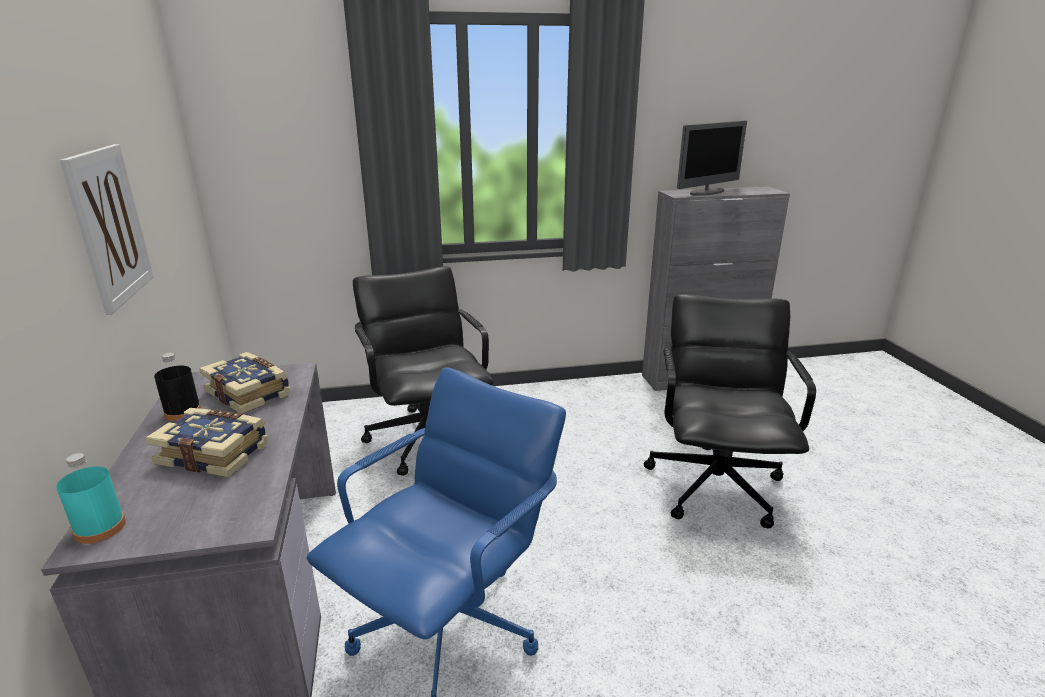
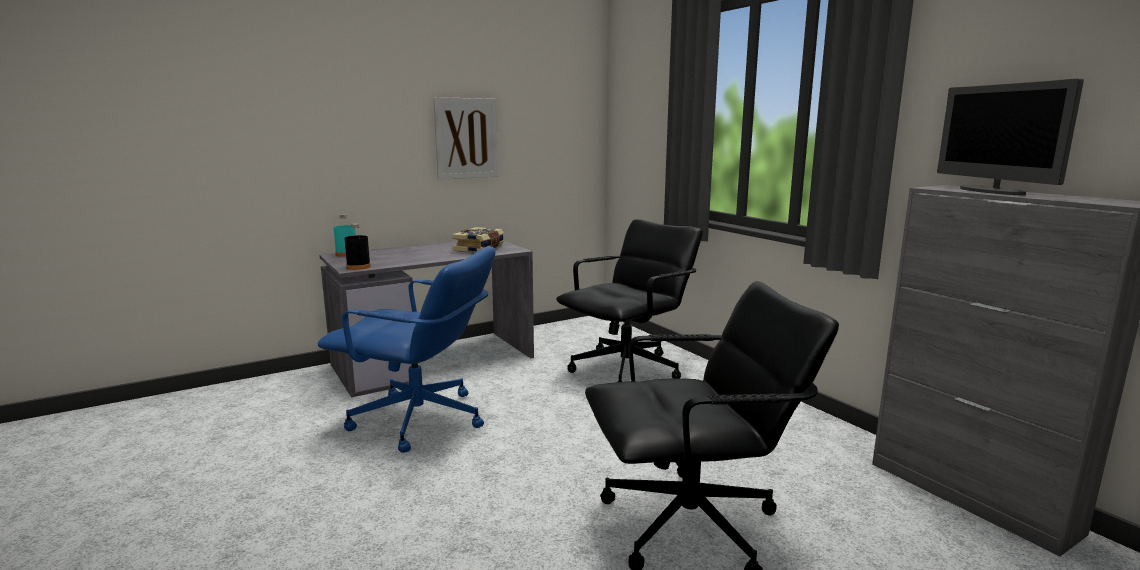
camera: 70 degrees right, 10 degrees down
book [146,408,268,477] -> none
black bottle [154,353,201,421] -> black bottle moved to [345,224,371,270]
monitor [677,120,747,196] -> monitor turned 45 degrees clockwise [937,79,1084,195]

